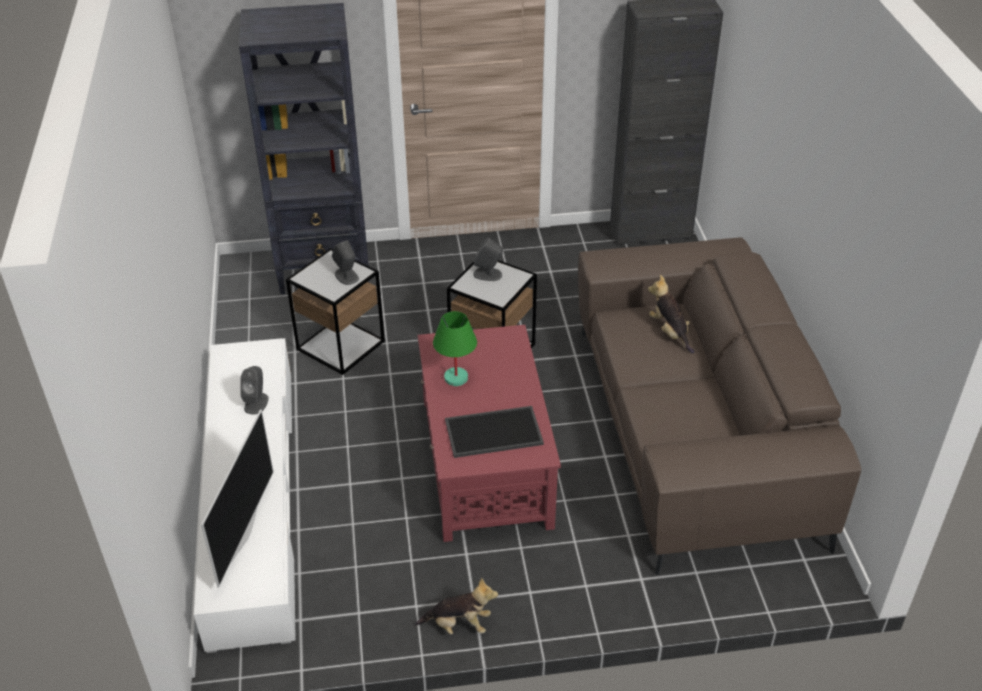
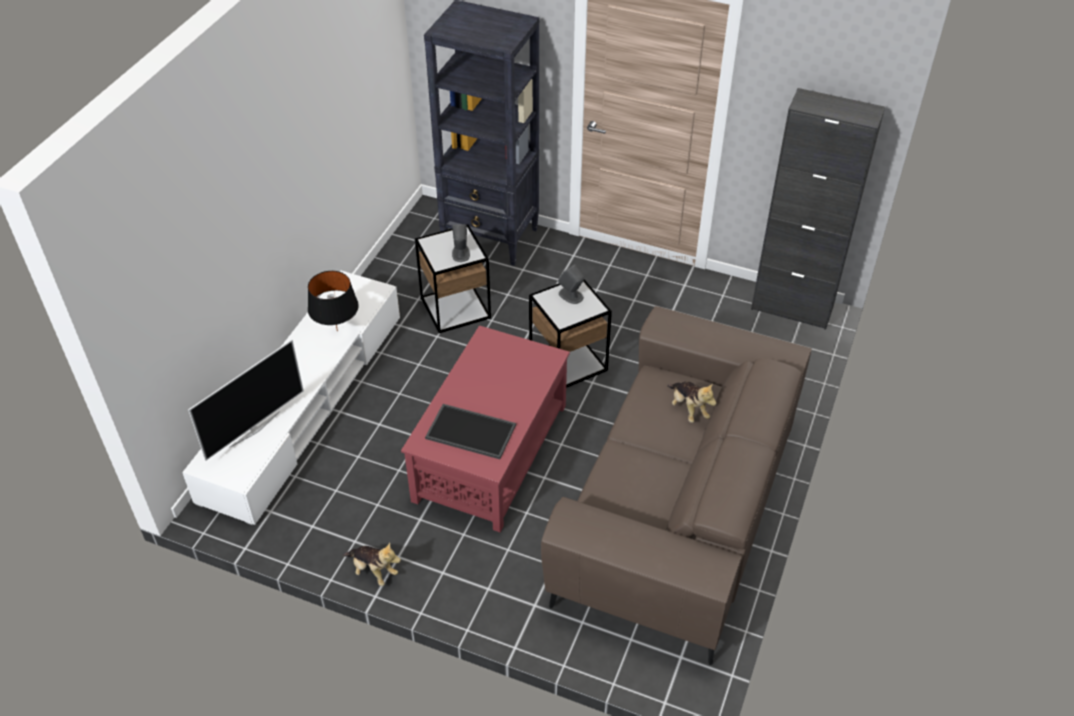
camera: 30 degrees right, 5 degrees up
grey speaker [240,366,269,415] -> black table lamp [308,271,359,331]
green table lamp [433,311,477,386] -> none
plush toy [648,275,695,354] -> plush toy turned 150 degrees clockwise [667,381,717,423]

